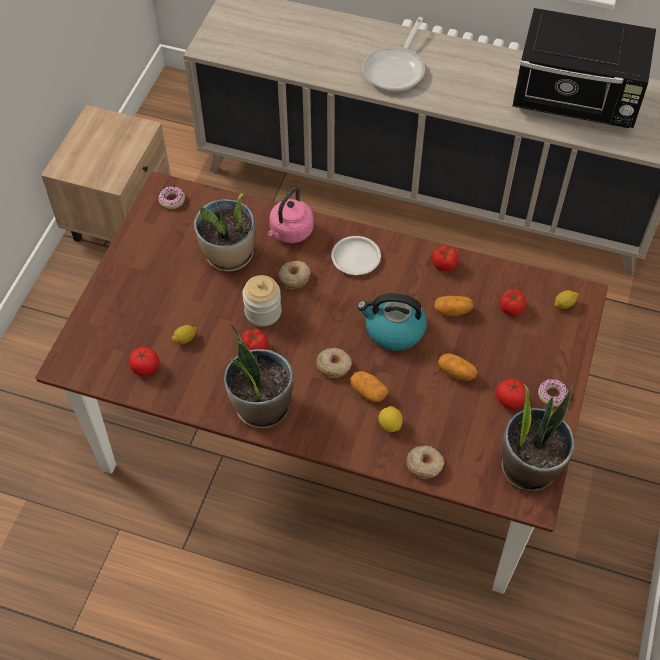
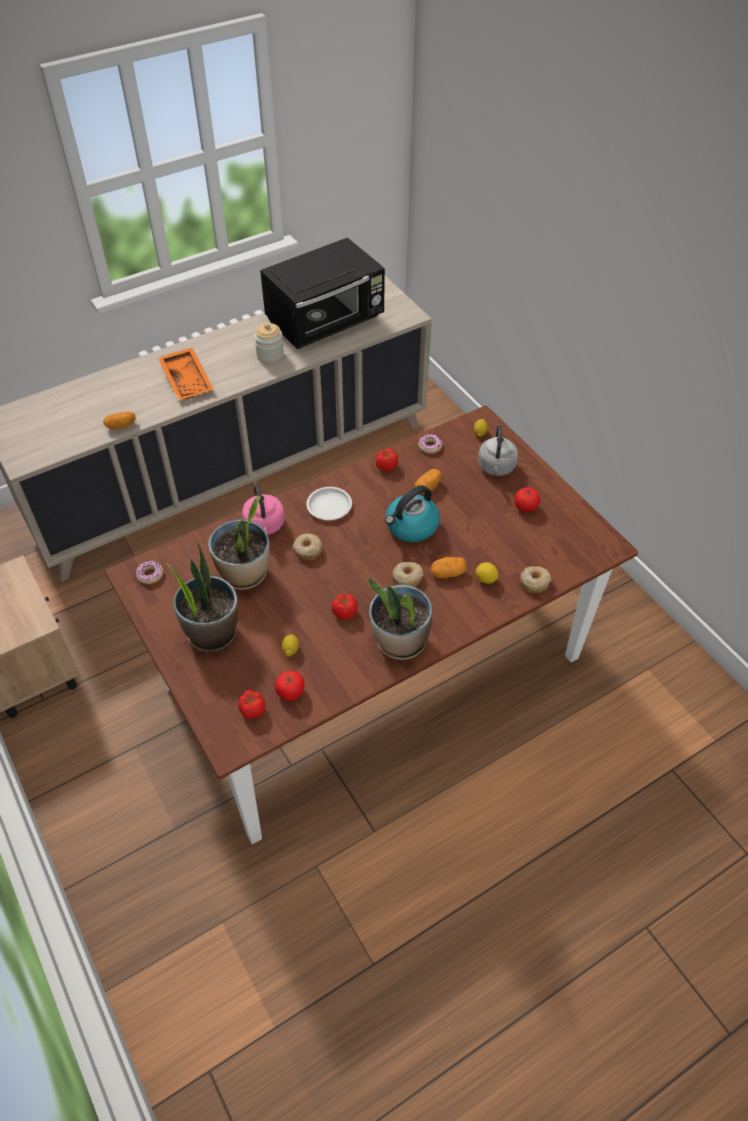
camera: 50 degrees left, 5 degrees down
jar [242,275,282,327] -> jar moved to [254,323,284,363]
frying pan [362,17,425,92] -> orange tray [158,348,214,401]
potato [438,353,478,381] -> potato moved to [103,411,136,429]
tomato [500,289,526,316] -> tomato moved to [238,690,266,719]
potted plant [501,383,574,492] -> potted plant moved to [165,541,238,652]
donut [538,379,568,407] -> donut moved to [419,434,442,454]
none -> grey kettle [478,424,518,476]

